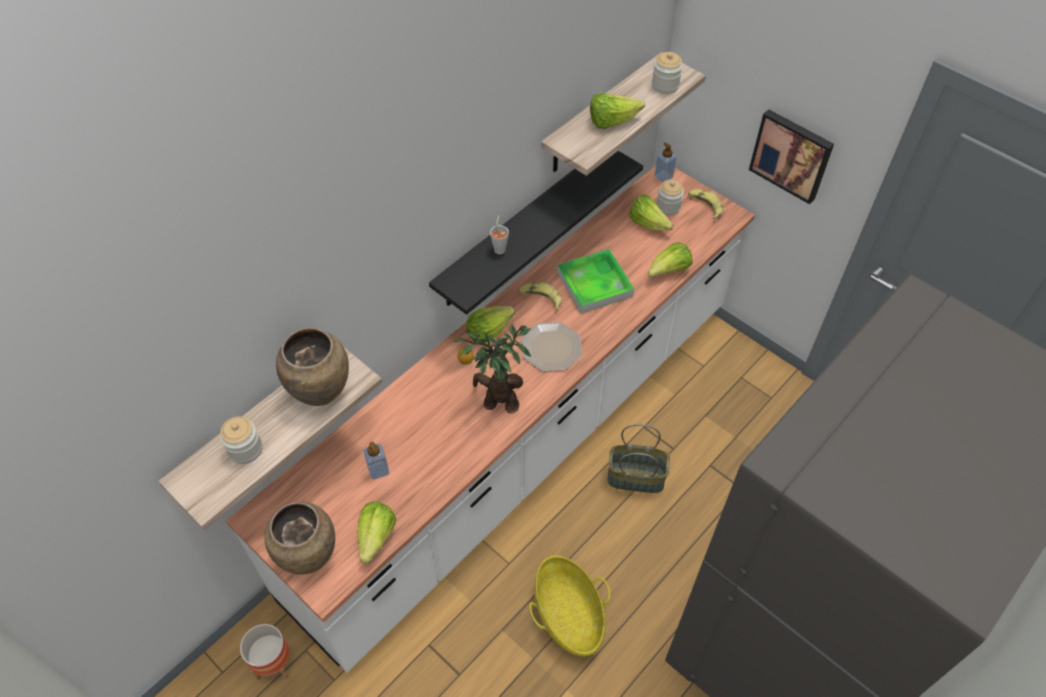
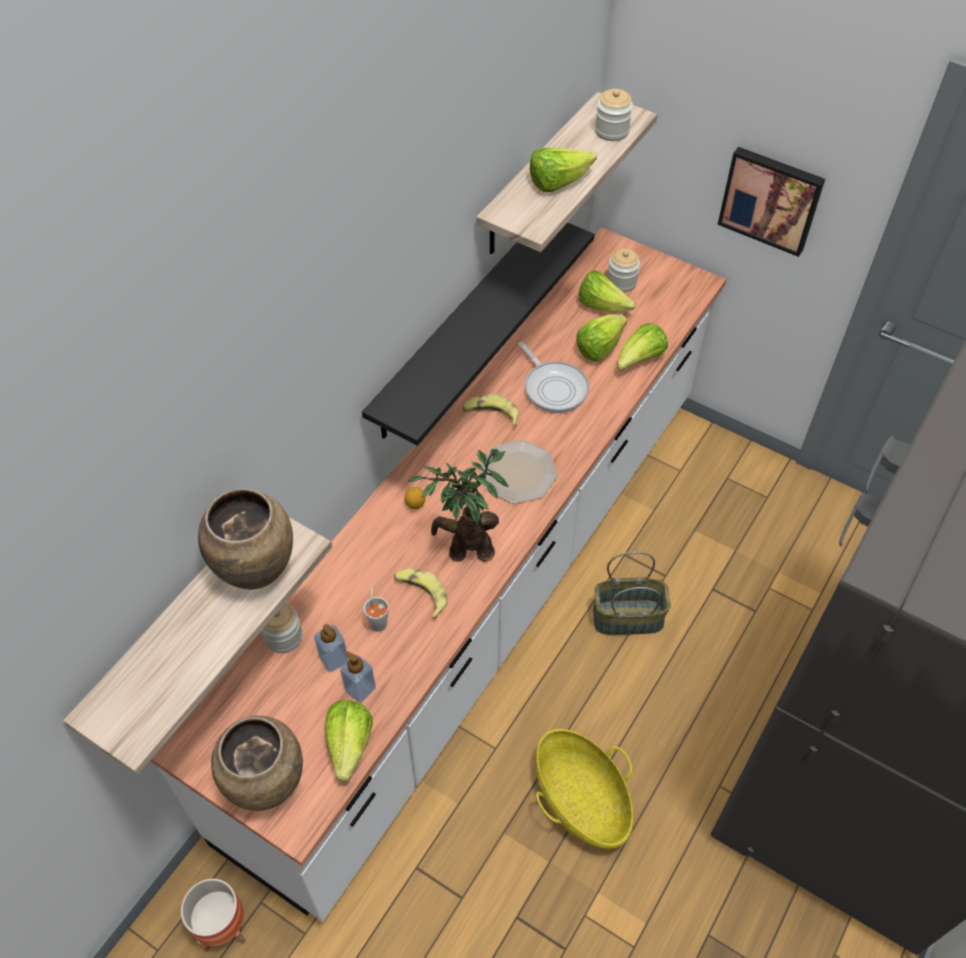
camera: 10 degrees left, 0 degrees up
jar [220,416,262,464] -> jar moved to [261,603,303,653]
lettuce [466,306,515,344] -> lettuce moved to [576,315,627,362]
grey cup [490,215,509,254] -> grey cup moved to [364,585,389,632]
tray [557,249,634,313] -> frying pan [518,342,589,413]
soap dispenser [654,142,677,183] -> soap dispenser moved to [340,651,376,703]
banana [688,189,723,219] -> banana moved to [394,568,448,619]

